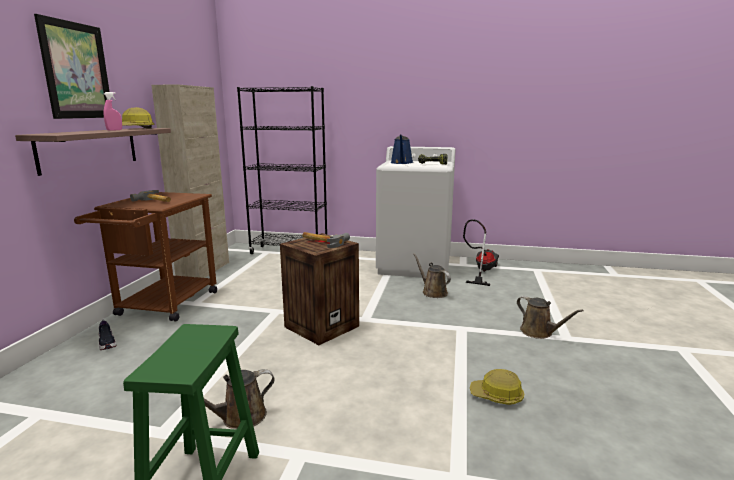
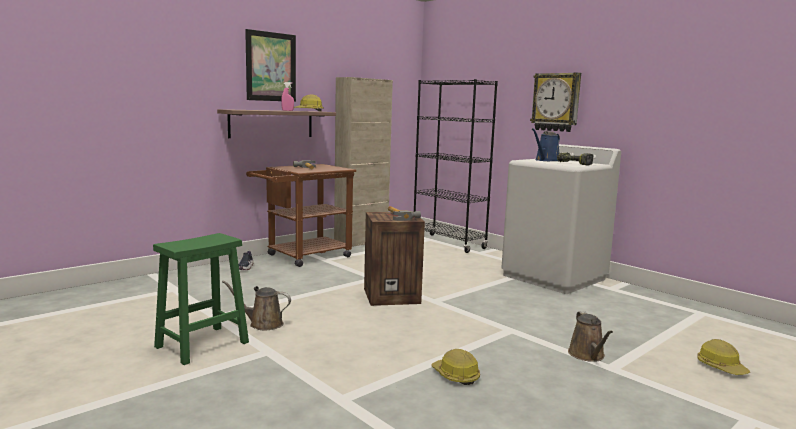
camera: 35 degrees right, 5 degrees down
brown watering can [413,254,451,298] -> none
vacuum cleaner [463,219,499,286] -> none
none -> wall clock [530,72,581,132]
none -> hard hat [697,339,750,375]

